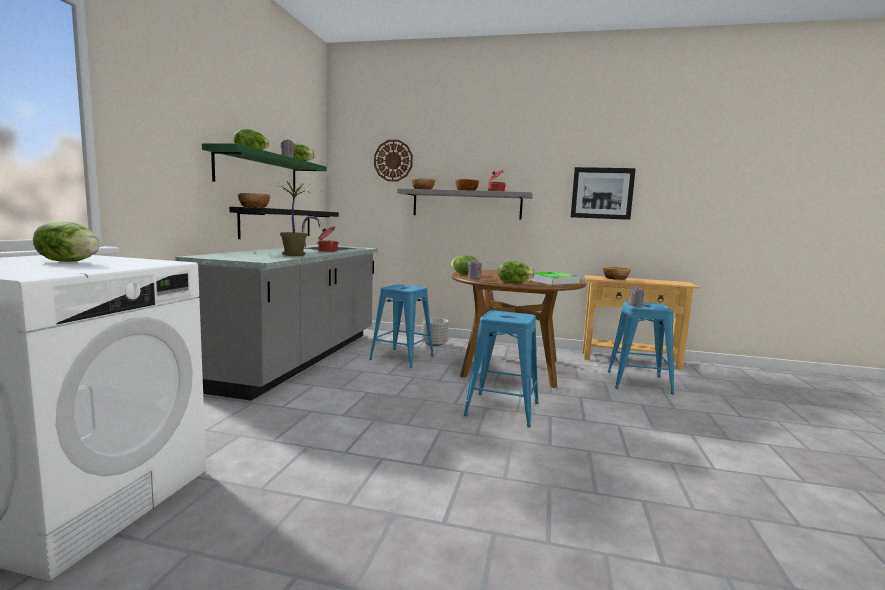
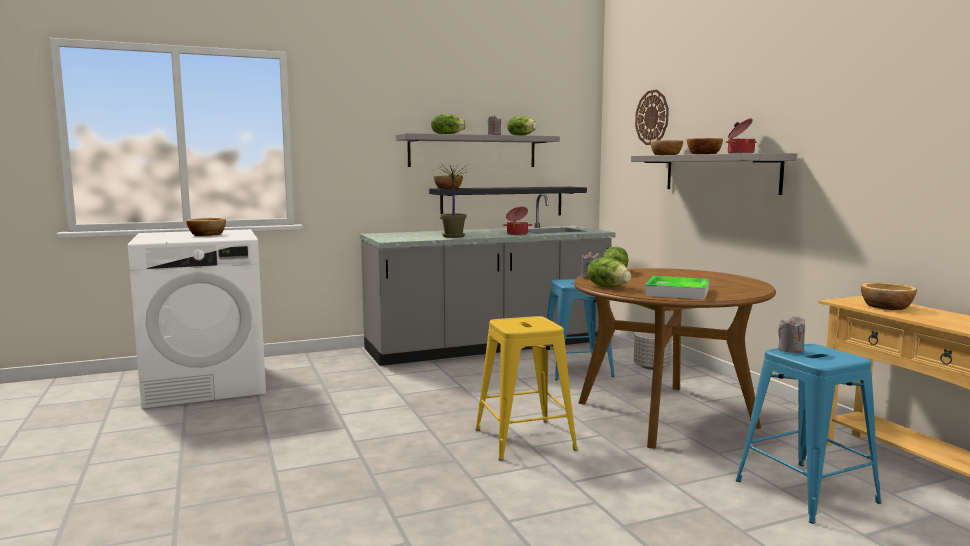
camera: 55 degrees right, 0 degrees up
lettuce [33,221,100,262] -> bowl [186,218,226,236]
green shelf [202,143,327,192] -> grey shelf [396,133,560,167]
blue stool [464,310,539,427] -> yellow stool [476,316,578,461]
picture [571,167,636,220] -> none

